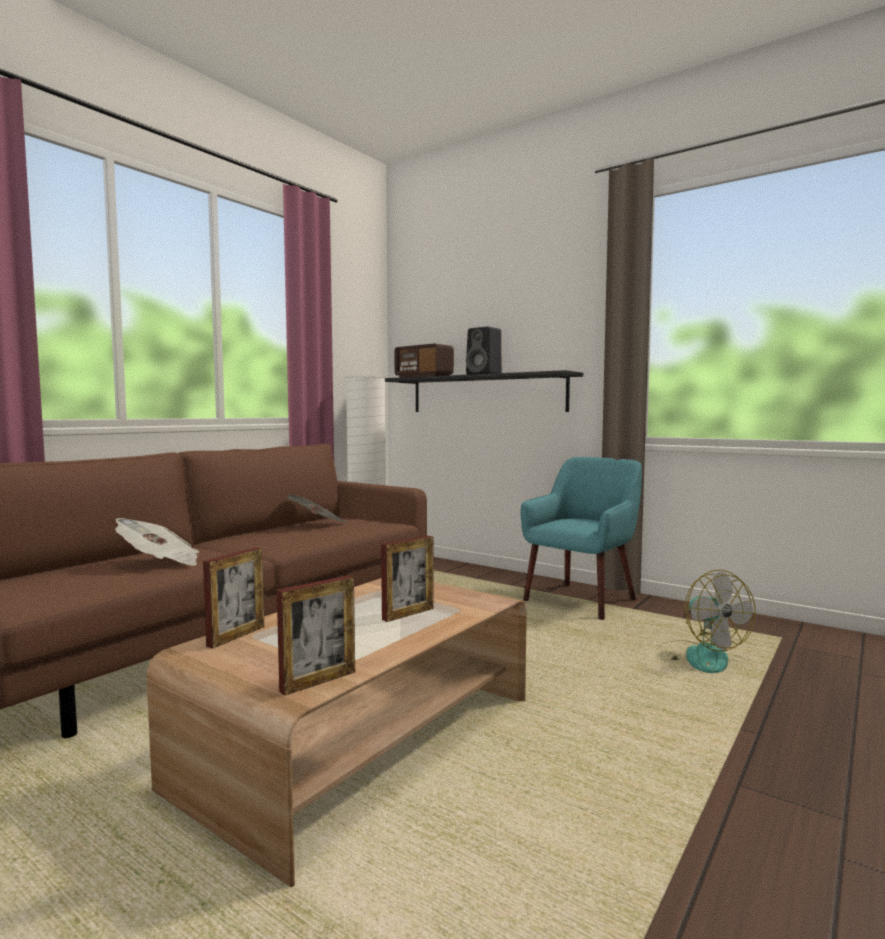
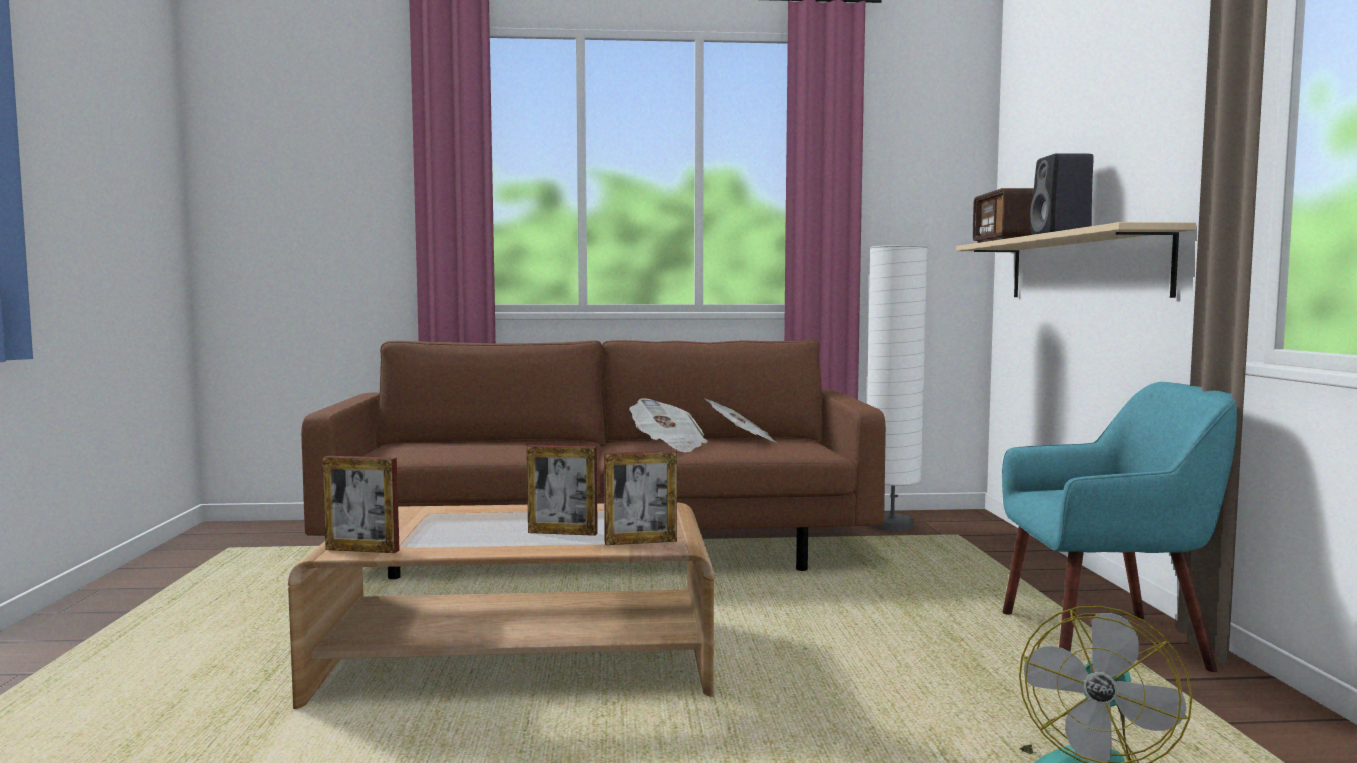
camera: 50 degrees right, 0 degrees up
newspaper [115,518,199,566] -> newspaper moved to [629,398,708,452]
picture frame [203,547,264,649] -> picture frame moved to [604,450,677,545]
black shelf [385,370,583,412] -> beige shelf [956,222,1196,298]

